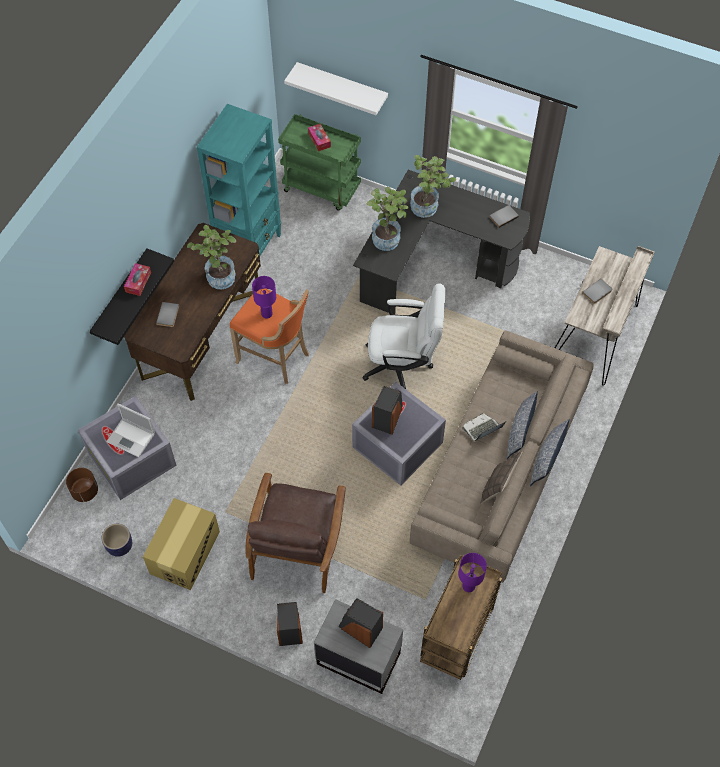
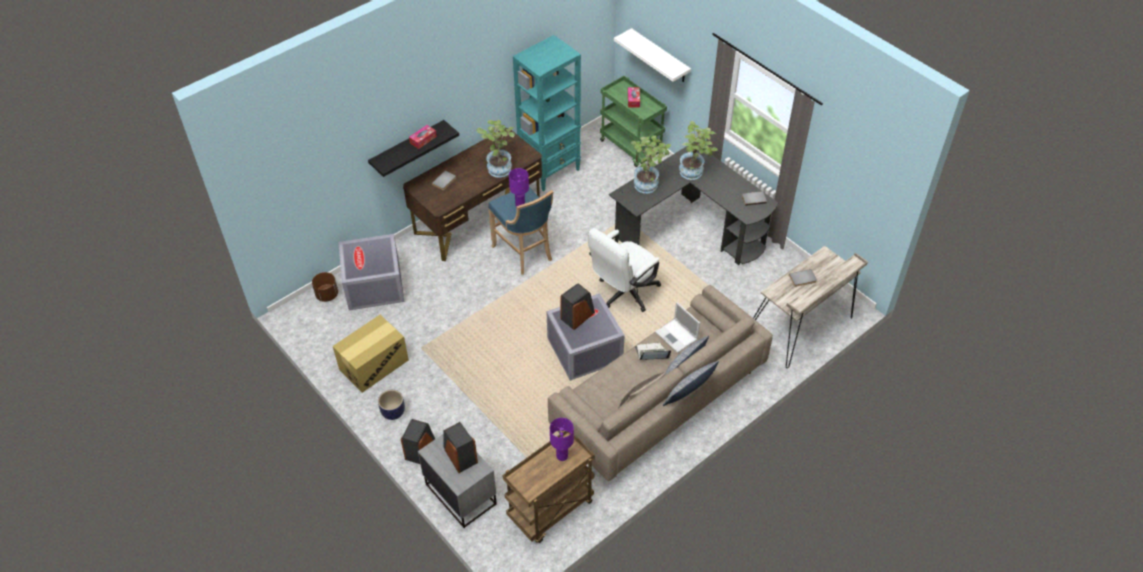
camera: 25 degrees right, 10 degrees down
planter [102,524,132,557] -> planter moved to [378,390,405,420]
laptop [106,403,155,457] -> laptop moved to [655,302,700,353]
orange stool [230,289,309,384] -> blue stool [488,187,553,275]
brown armchair [245,473,346,593] -> none
white office chair [362,283,445,389] -> white office chair turned 105 degrees clockwise [588,228,661,312]

